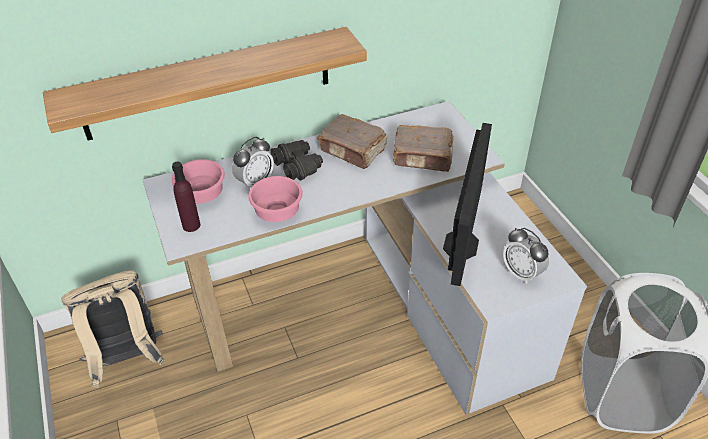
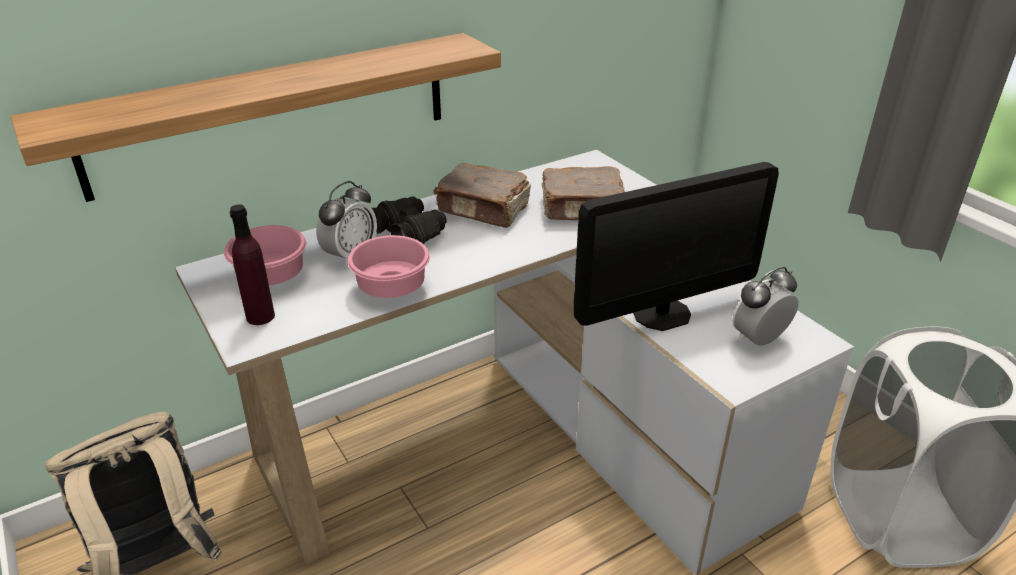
camera: 10 degrees left, 10 degrees down
monitor [443,123,492,286] -> monitor turned 60 degrees clockwise [574,162,779,331]
alarm clock [503,228,549,284] -> alarm clock turned 105 degrees clockwise [732,267,798,346]

